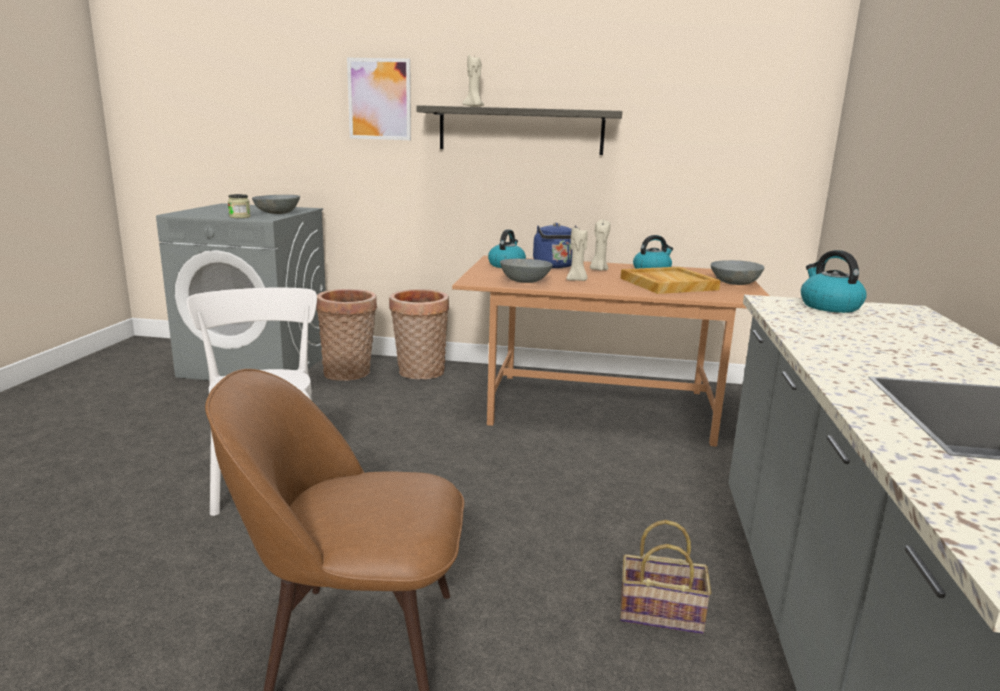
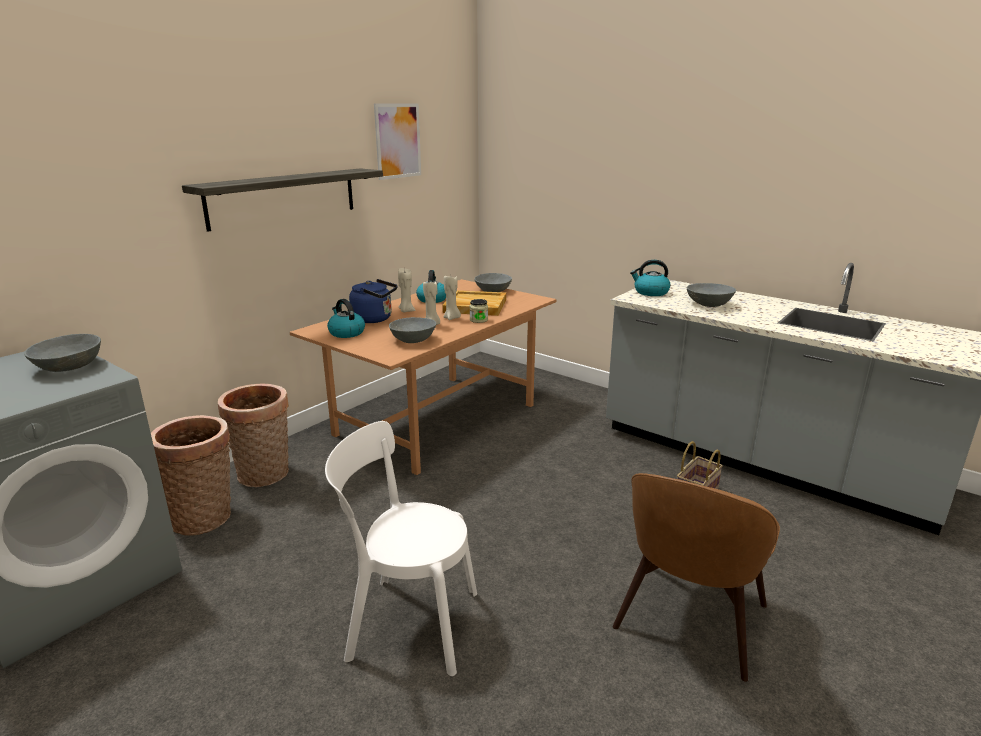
camera: 60 degrees left, 5 degrees up
jar [228,194,251,218] -> jar moved to [470,299,488,323]
picture [347,58,411,140] -> picture moved to [374,104,421,180]
beige candle [462,55,484,107] -> beige candle moved to [444,274,461,320]
none -> grey bowl [687,283,736,307]

